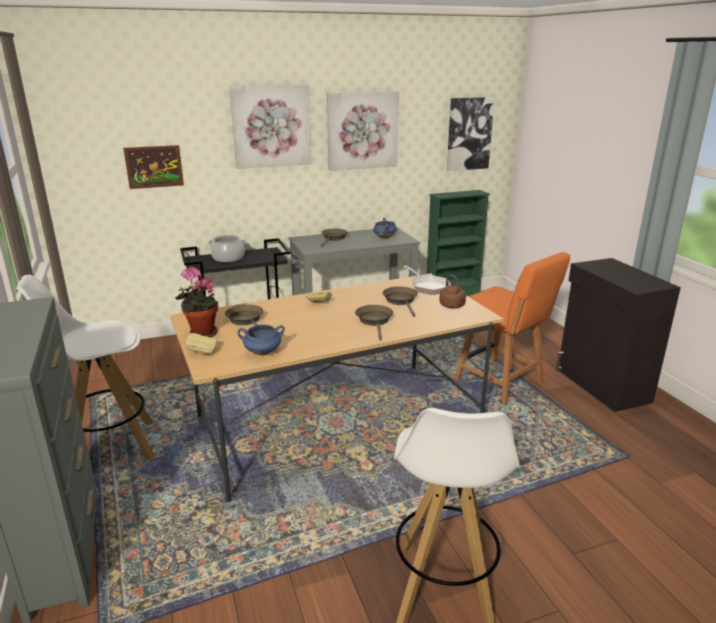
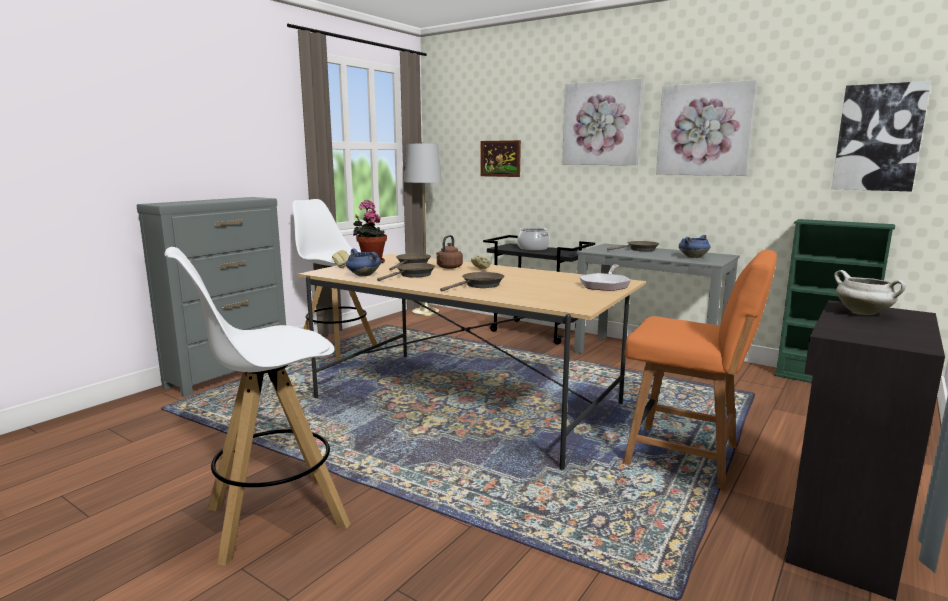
camera: 55 degrees right, 10 degrees down
brown frying pan [383,286,418,317] -> brown frying pan moved to [377,263,435,281]
brown kettle [439,275,466,308] -> brown kettle moved to [436,235,463,269]
orange chair [454,252,570,405] -> orange chair turned 75 degrees counterclockwise [623,250,777,490]
none -> grey floor lamp [404,143,442,316]
none -> white cooking pot [834,270,906,315]

